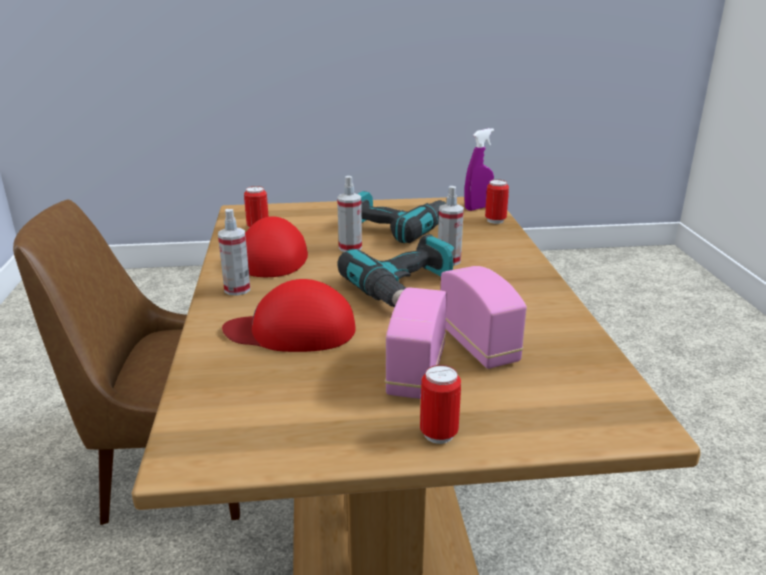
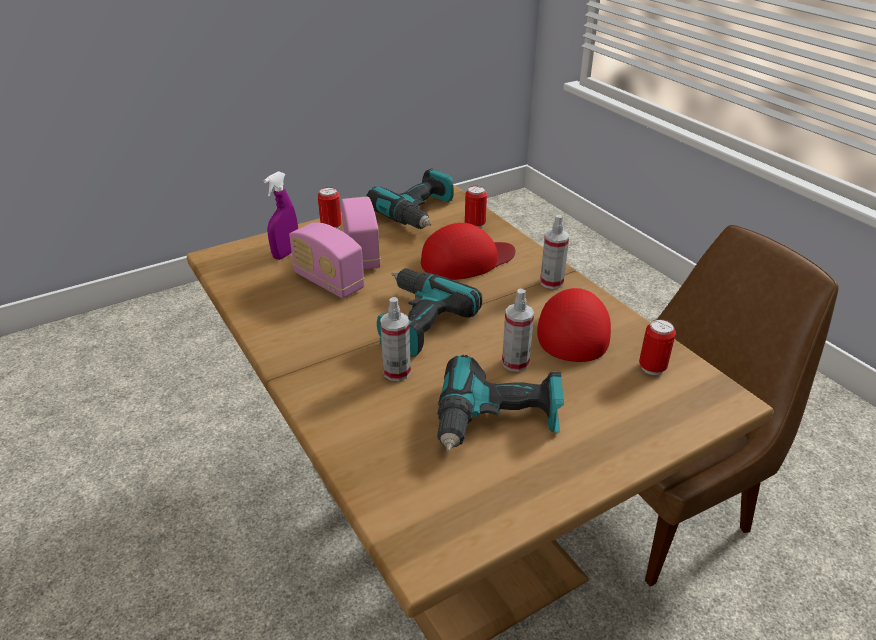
camera: 155 degrees right, 10 degrees up
red cap [245,216,308,277] -> red cap turned 150 degrees counterclockwise [537,288,611,362]
purple spray bottle [465,128,494,211] -> purple spray bottle moved to [263,171,298,260]
can [485,179,509,224] -> can moved to [465,186,487,229]
none -> power drill [366,168,454,229]

